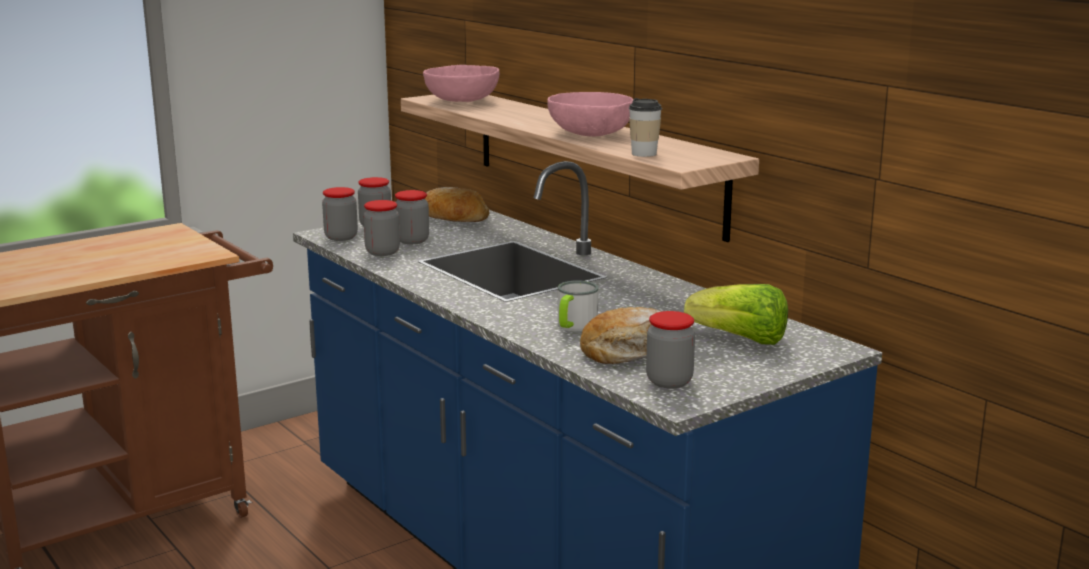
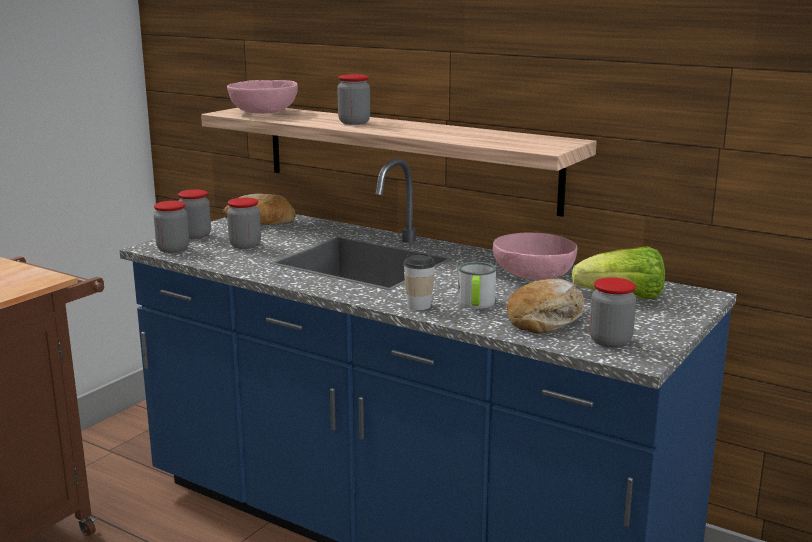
camera: 20 degrees left, 0 degrees up
jar [363,200,400,256] -> jar moved to [337,74,370,125]
pink bowl [547,92,634,136] -> pink bowl moved to [493,233,577,280]
cup [629,98,662,157] -> cup moved to [403,253,436,310]

